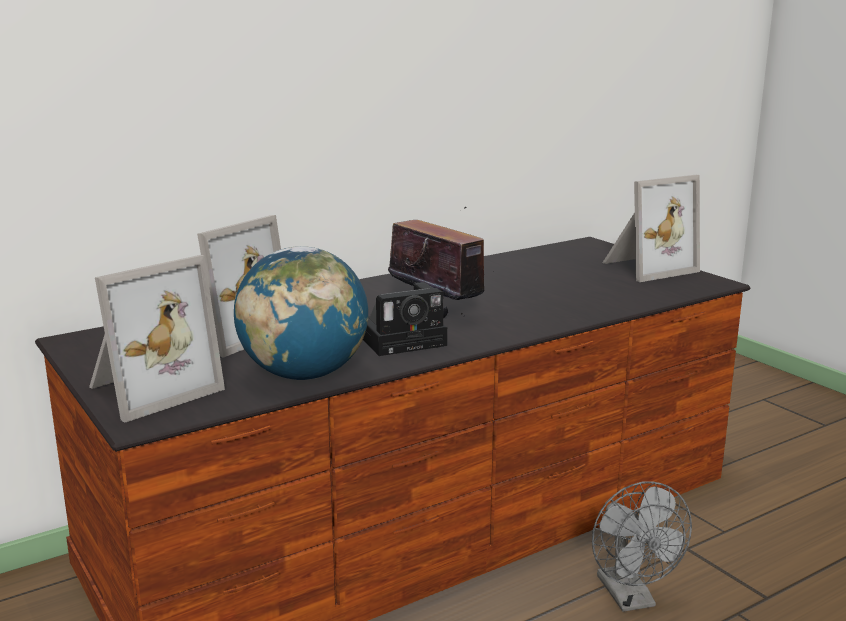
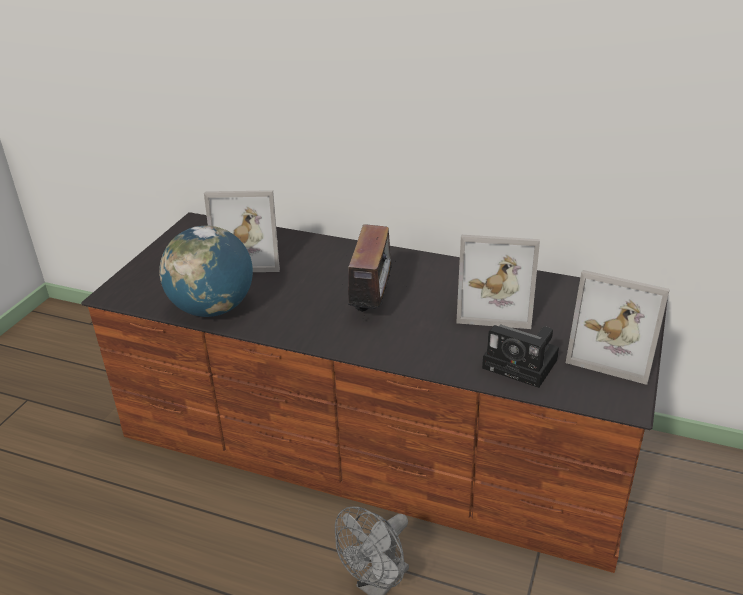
camera: 55 degrees right, 15 degrees up
picture frame [89,255,225,423] -> picture frame moved to [456,235,540,329]
camera [363,282,447,356] -> camera moved to [482,324,559,388]

